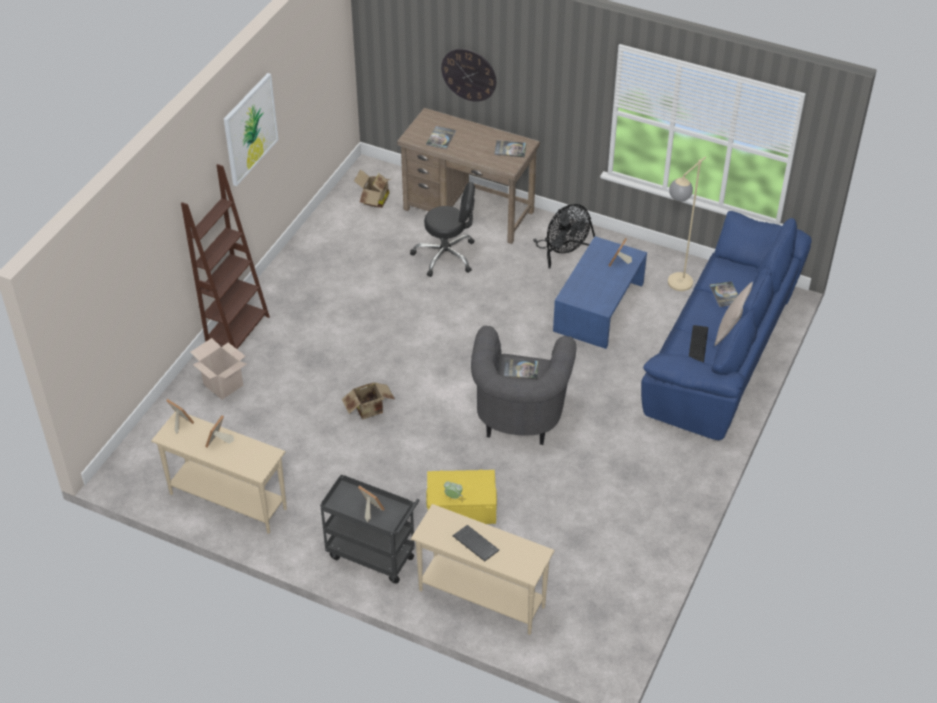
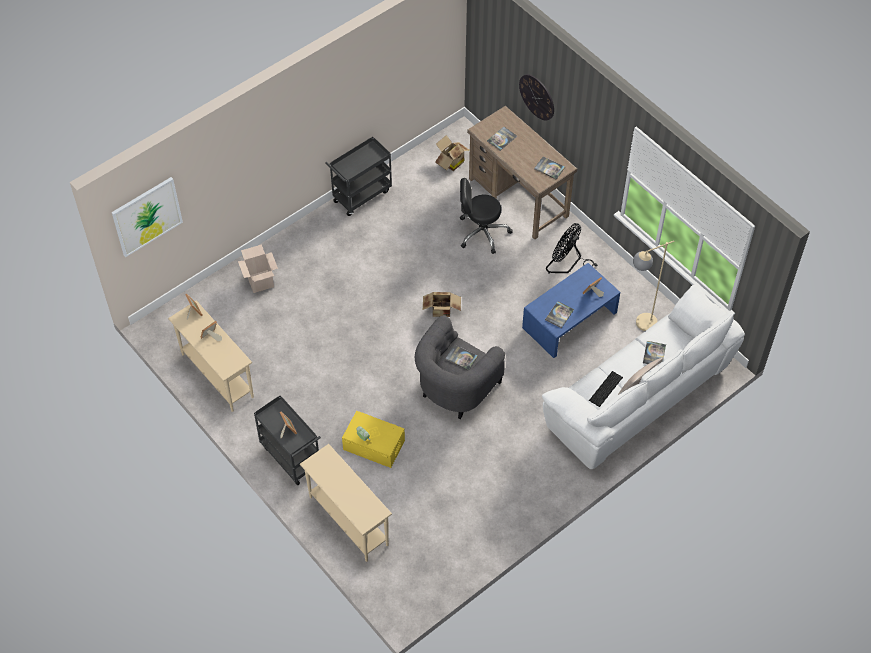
camera: 25 degrees right, 10 degrees up
brown bookcase [181,164,270,349] -> none
picture [224,73,278,186] -> picture moved to [112,177,183,257]
cardboard box [342,382,395,420] -> cardboard box moved to [423,292,461,317]
black office chair [410,182,475,277] -> black office chair turned 150 degrees clockwise [460,178,512,254]
keyboard [453,525,499,561] -> none
black fan [533,204,595,268] -> black fan turned 135 degrees clockwise [546,223,598,273]
blue sofa [641,211,811,440] -> white sofa [542,285,745,469]
none -> grey cart [325,137,392,216]
none -> book [545,301,574,328]

